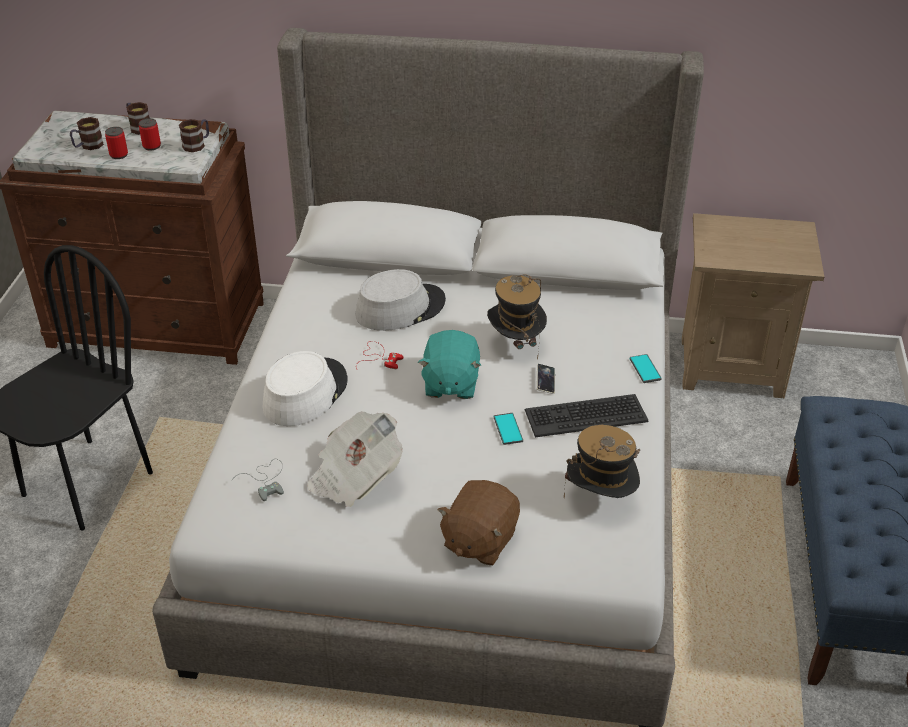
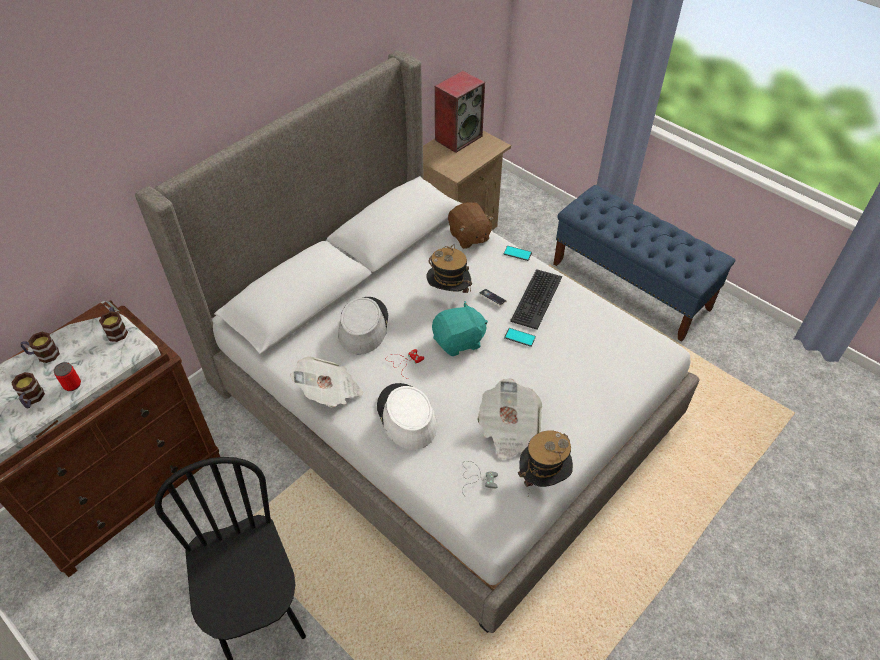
camera: 55 degrees left, 10 degrees up
can [139,118,161,151] -> none
turquoise plush toy [418,330,481,399] -> turquoise plush toy turned 60 degrees counterclockwise [432,301,488,356]
brown plush toy [437,480,520,565] -> brown plush toy moved to [448,202,494,249]
hat [564,425,640,498] -> hat moved to [518,430,573,496]
none -> newspaper [290,356,363,407]
none -> speaker [435,71,485,153]

